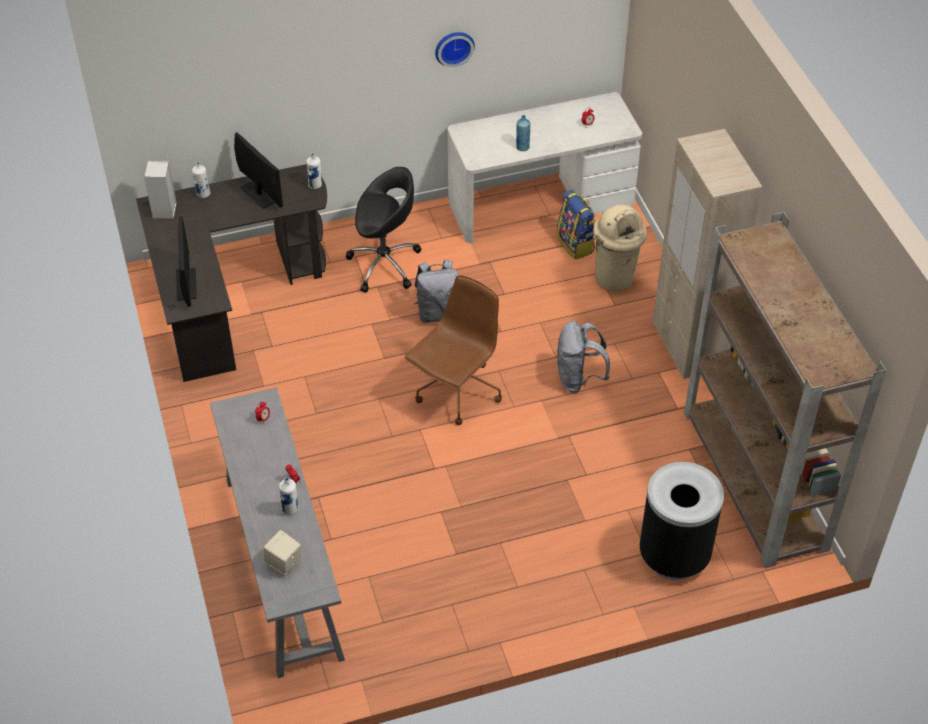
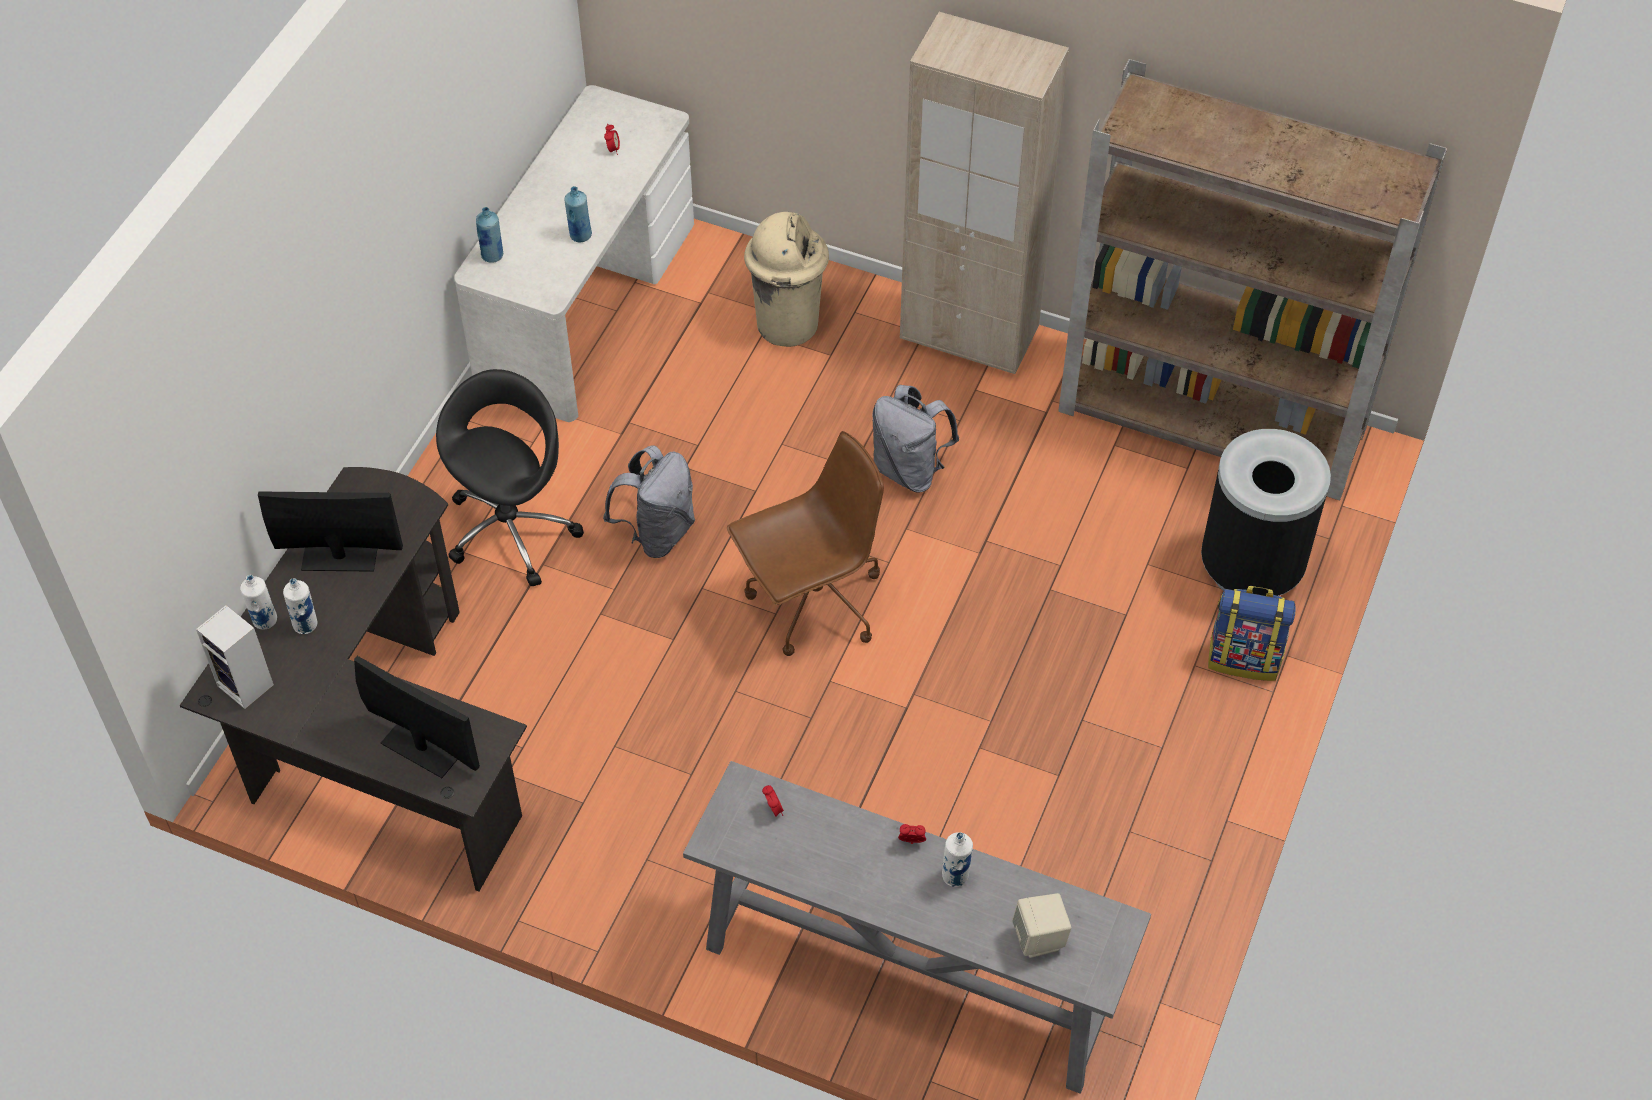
camera: 50 degrees left, 5 degrees up
white bottle [307,153,322,189] -> white bottle moved to [283,578,317,634]
brown office chair [404,276,502,425] -> brown office chair turned 75 degrees clockwise [727,431,884,656]
wall clock [435,32,475,67] -> none
backpack [557,190,596,260] -> backpack moved to [1208,586,1295,681]
none -> blue bottle [476,207,503,263]

